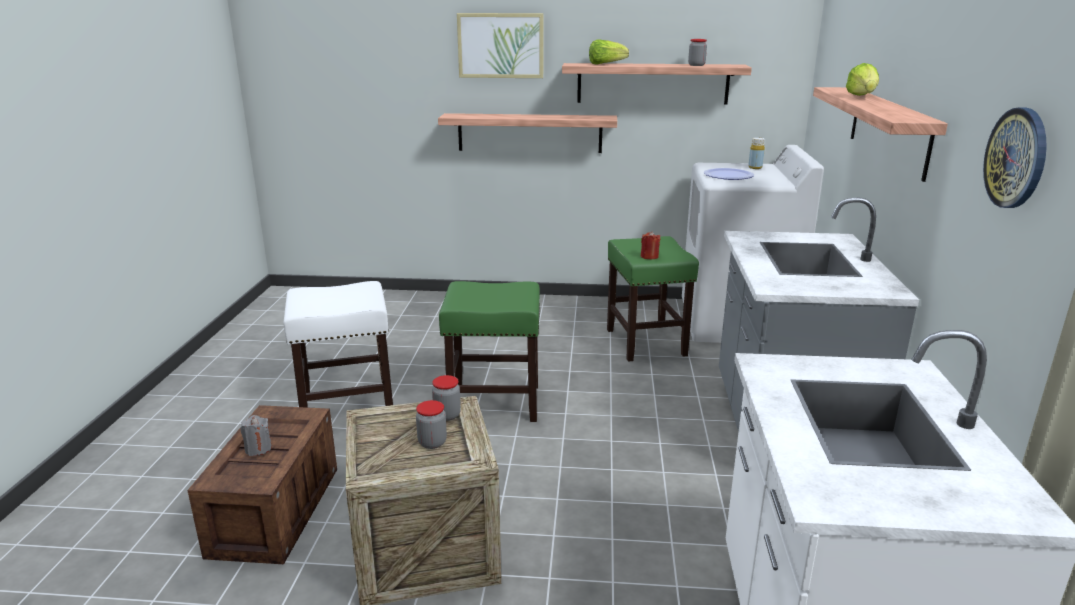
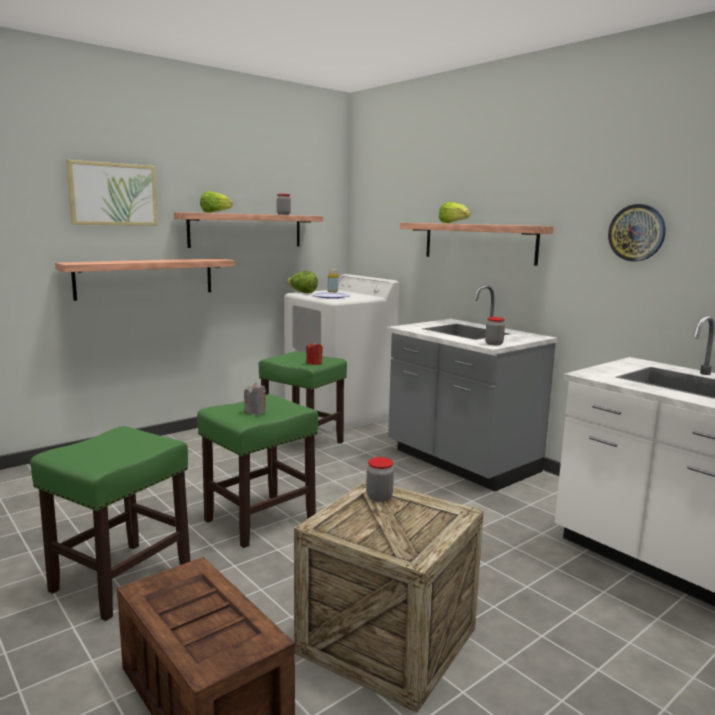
camera: 45 degrees left, 10 degrees down
grey candle [240,415,272,456] -> grey candle moved to [244,383,266,415]
white stool [284,281,393,408] -> green stool [30,426,190,621]
jar [416,400,447,449] -> jar moved to [485,317,505,345]
none -> lettuce [287,271,318,293]

